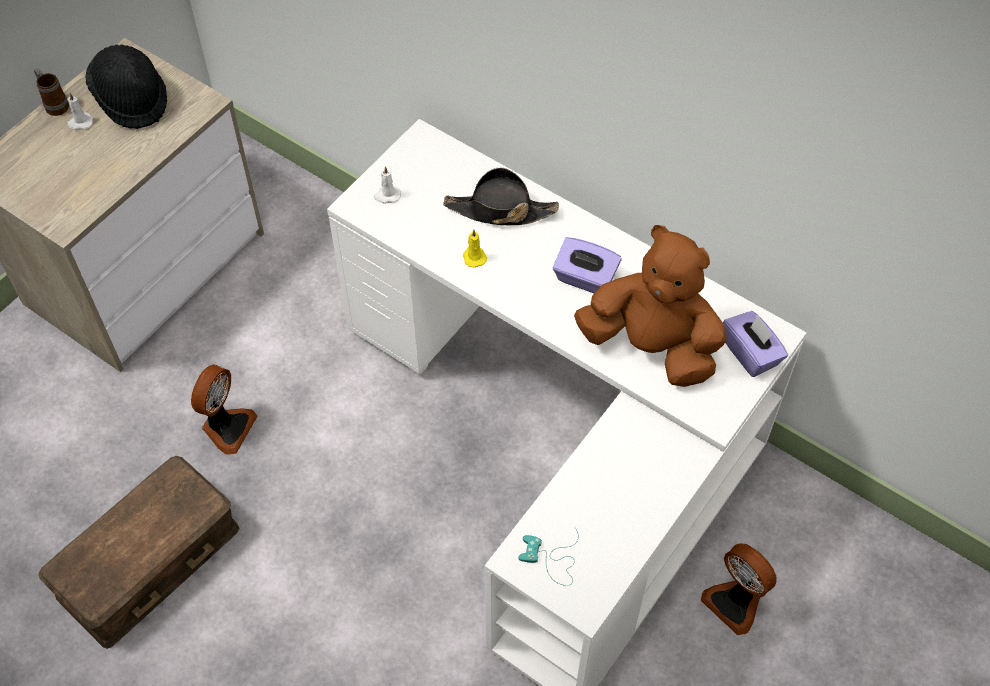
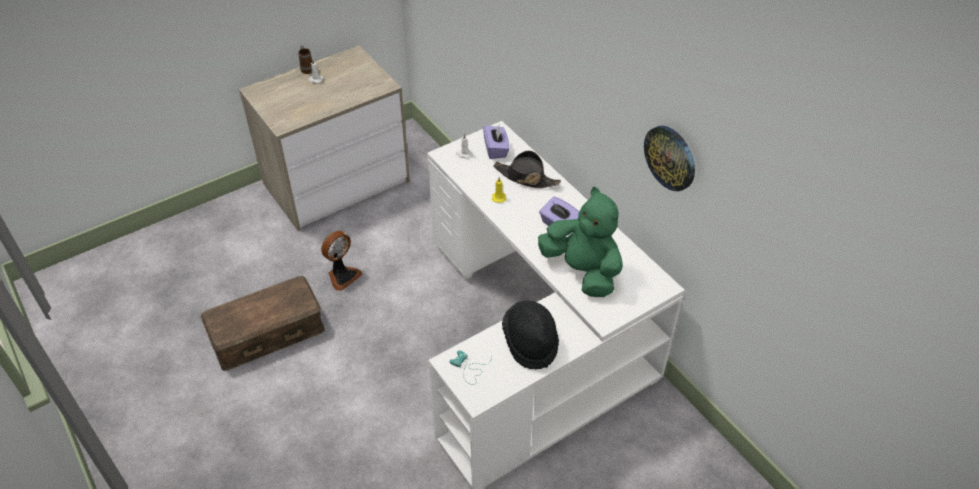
camera: 20 degrees right, 10 degrees down
black hat [85,45,167,129] -> black hat moved to [502,300,559,369]
brown plush toy [574,225,726,387] -> green plush toy [538,187,623,297]
fan [701,543,777,635] -> none
purple tissue box [723,311,788,377] -> purple tissue box moved to [483,125,509,159]
none -> wall clock [644,126,695,191]

